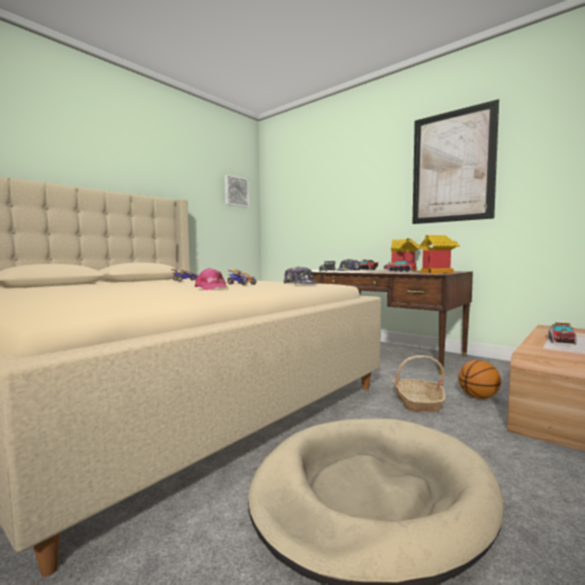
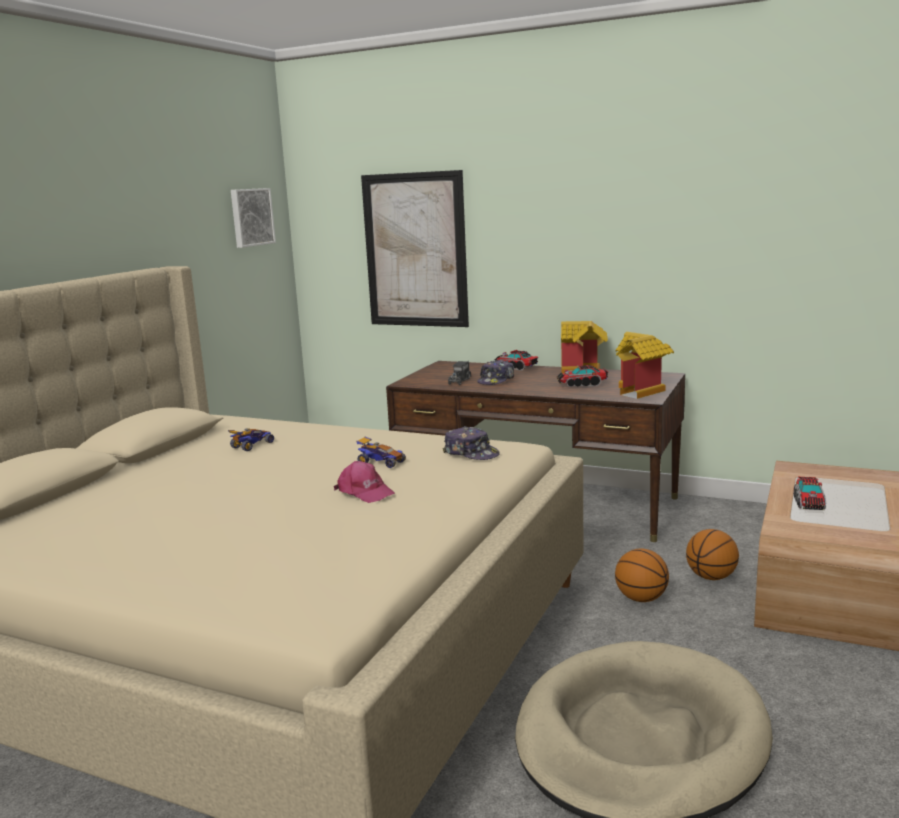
camera: 15 degrees left, 10 degrees up
basket [393,355,446,412] -> basketball [615,549,669,602]
picture [412,99,499,224] -> picture moved to [361,170,469,327]

